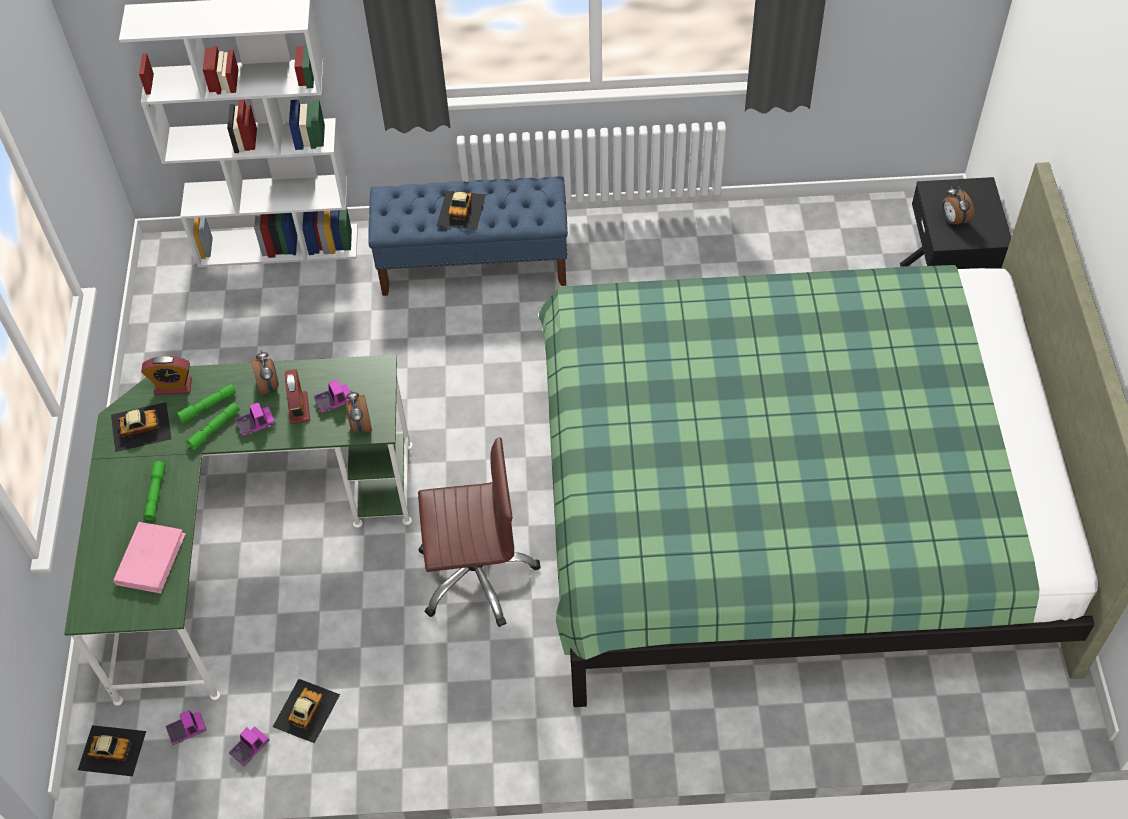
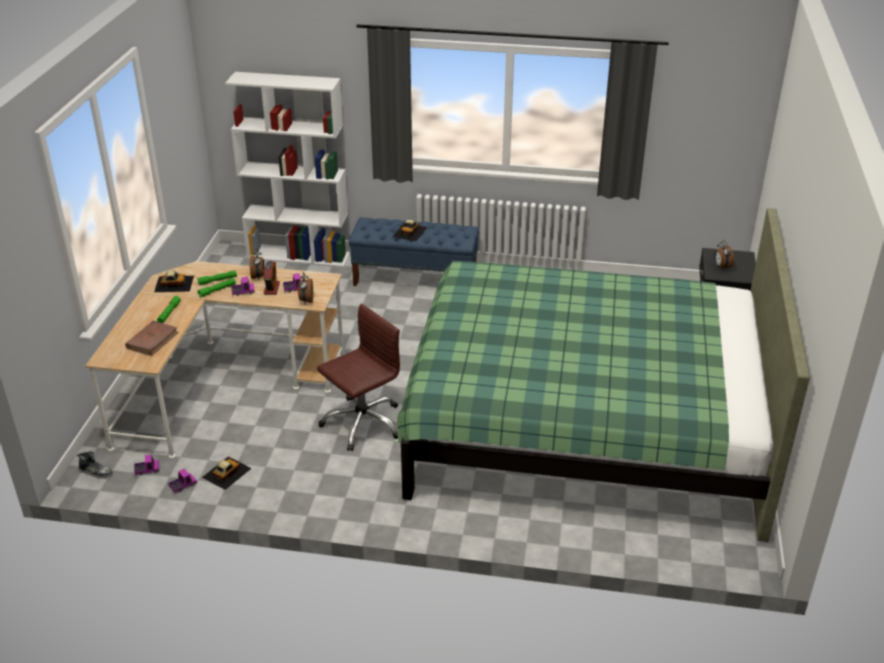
camera: 10 degrees right, 20 degrees down
green desk [64,355,413,706] -> beige desk [85,261,345,458]
toy car [78,725,146,776] -> shoe [77,451,113,478]
pink book [113,522,186,594] -> brown book [125,321,179,356]
alarm clock [141,356,192,395] -> none
brown office chair [418,437,541,627] -> brown office chair turned 45 degrees counterclockwise [317,304,400,451]

